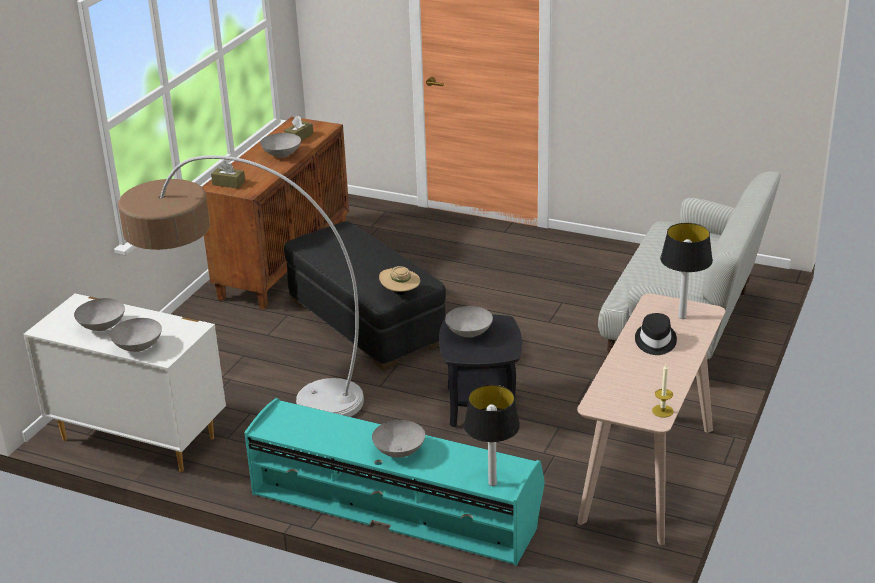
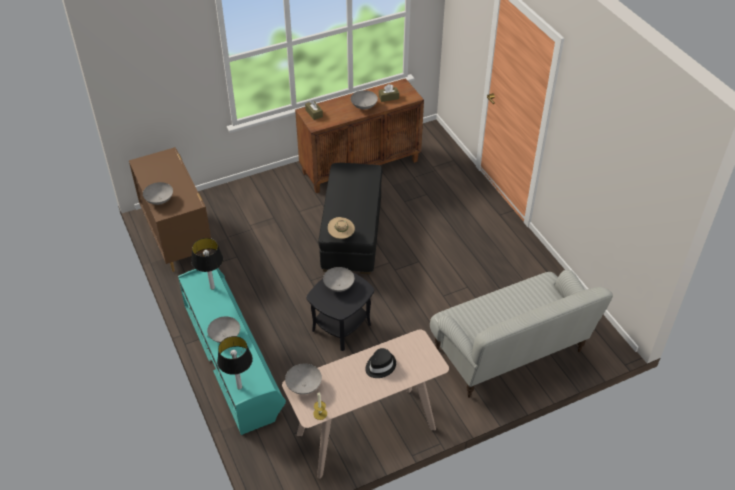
camera: 40 degrees right, 15 degrees up
white dresser [23,293,226,472] -> brown dresser [129,147,211,272]
grey bowl [74,298,125,331] -> grey bowl moved to [285,364,322,395]
floor lamp [118,155,364,417] -> none
table lamp [660,223,713,319] -> table lamp moved to [191,238,223,290]

